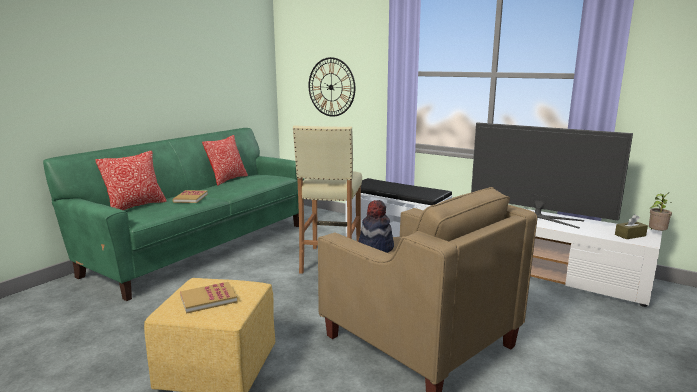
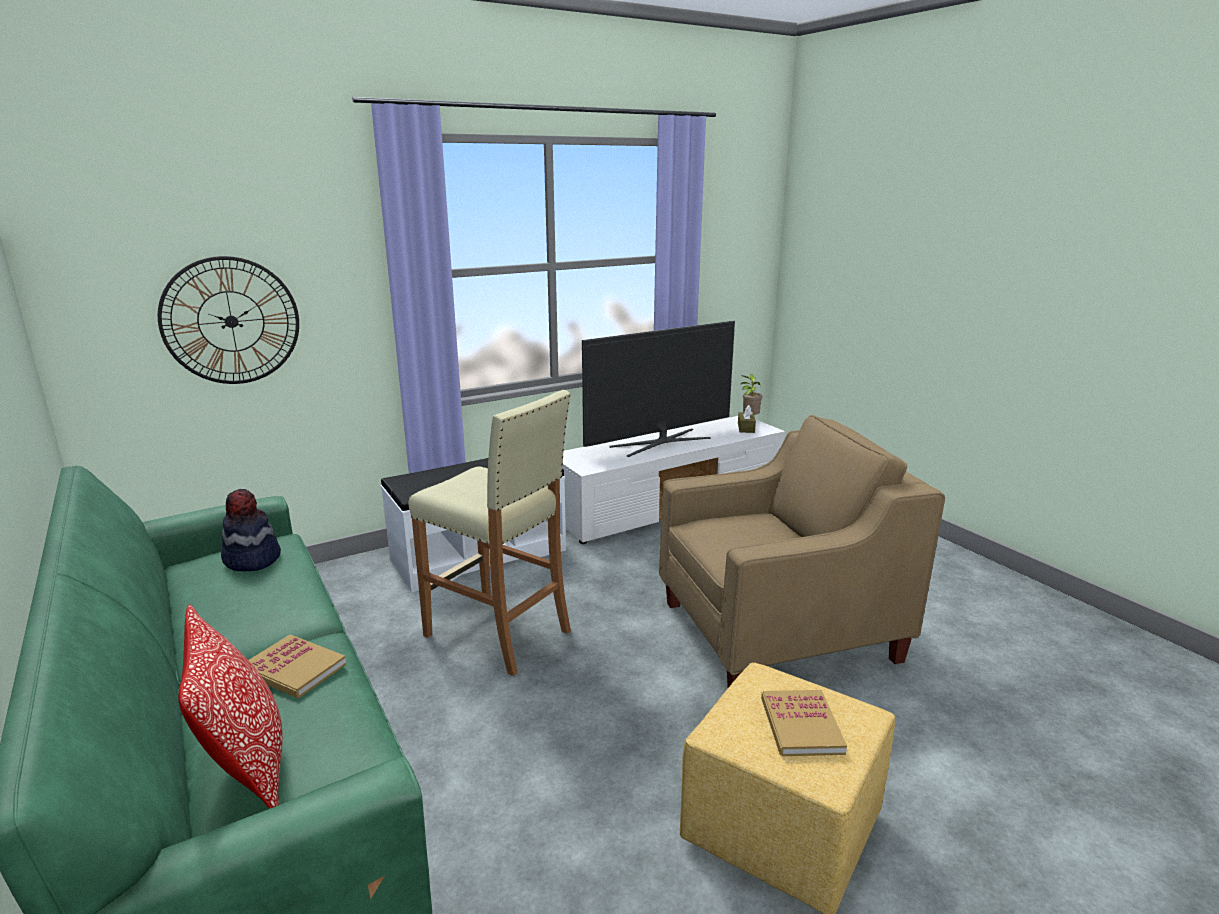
camera: 65 degrees left, 5 degrees up
pillow [202,135,248,186] -> none
hat [358,200,394,253] -> hat moved to [221,489,281,571]

